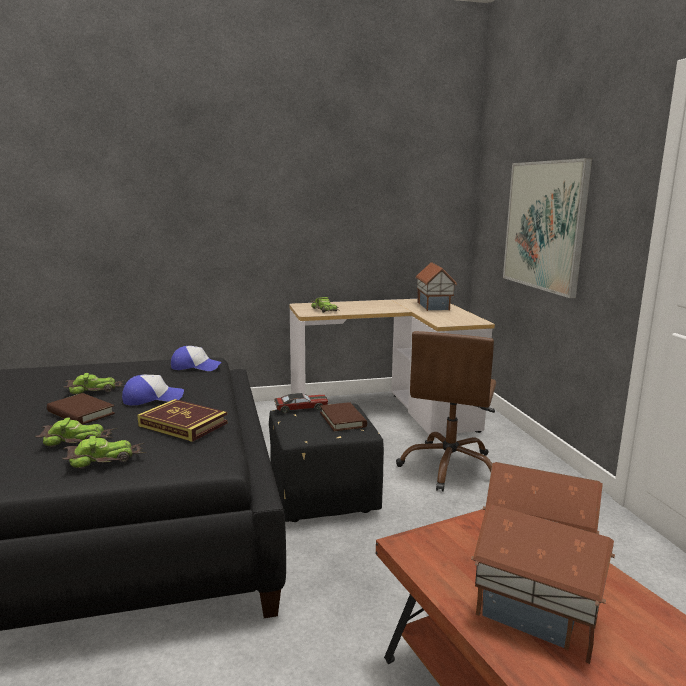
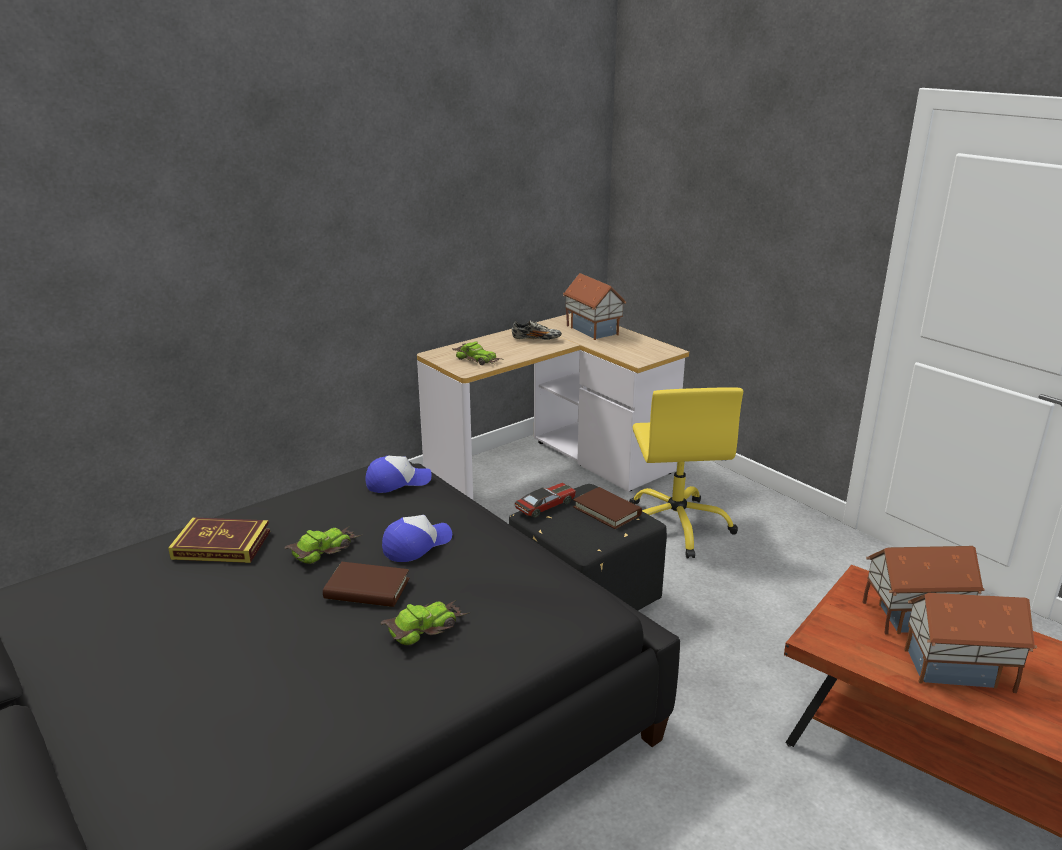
camera: 25 degrees left, 10 degrees up
toy car [62,436,147,469] -> none
book [137,399,228,442] -> book moved to [168,517,270,563]
brown office chair [396,331,496,492] -> yellow office chair [629,387,743,558]
picture [503,158,592,298] -> none
none -> shoe [512,321,562,340]

